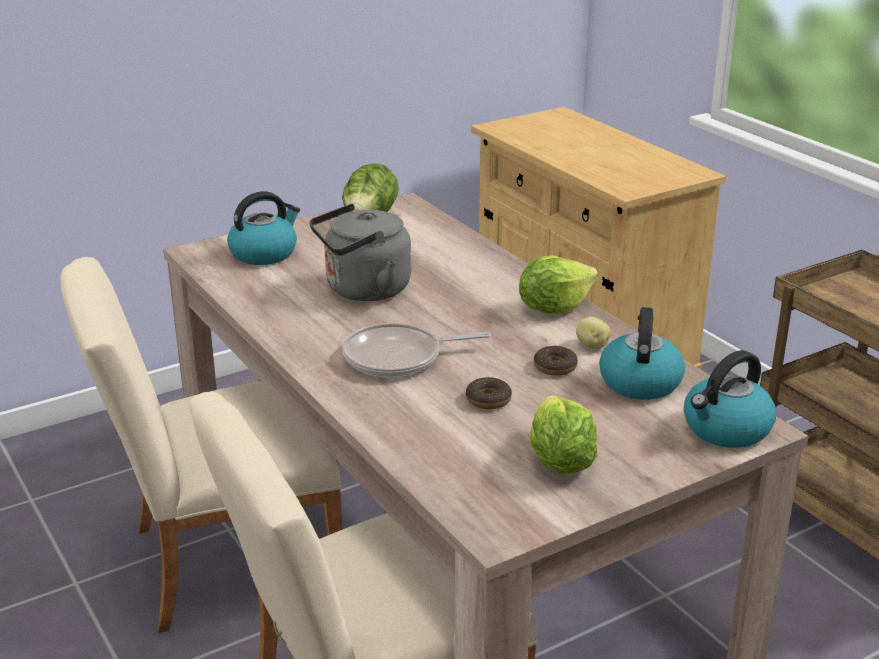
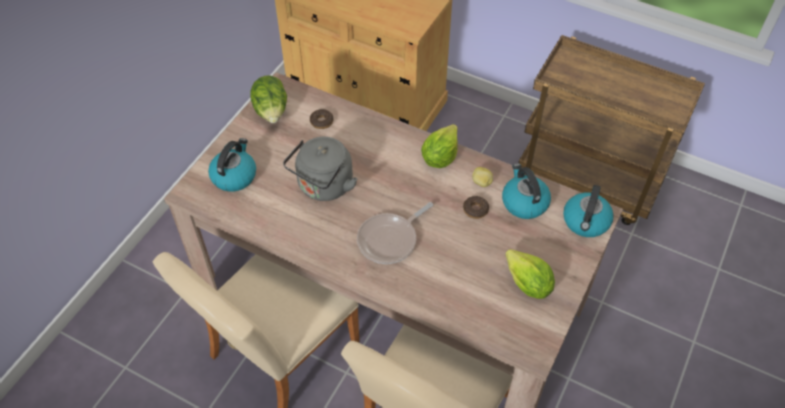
camera: 30 degrees left, 25 degrees up
donut [466,377,512,409] -> donut moved to [310,109,333,129]

